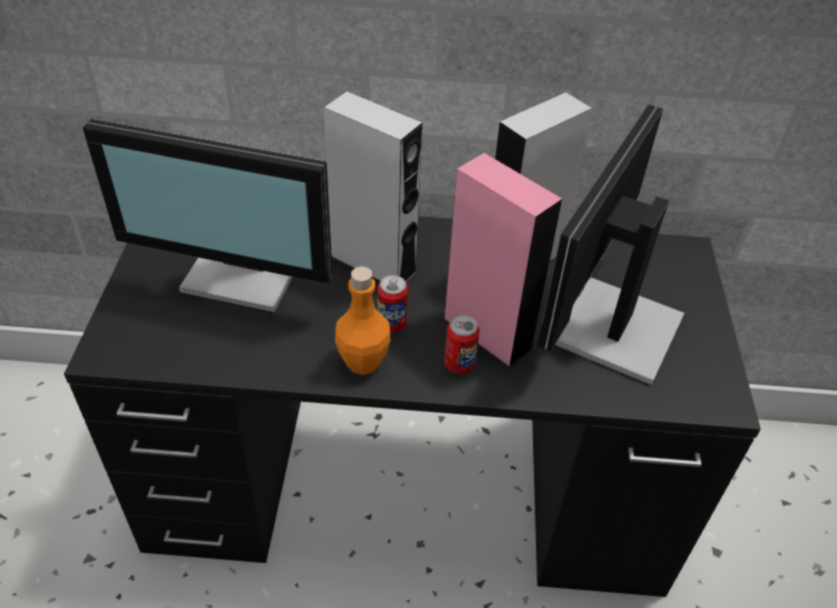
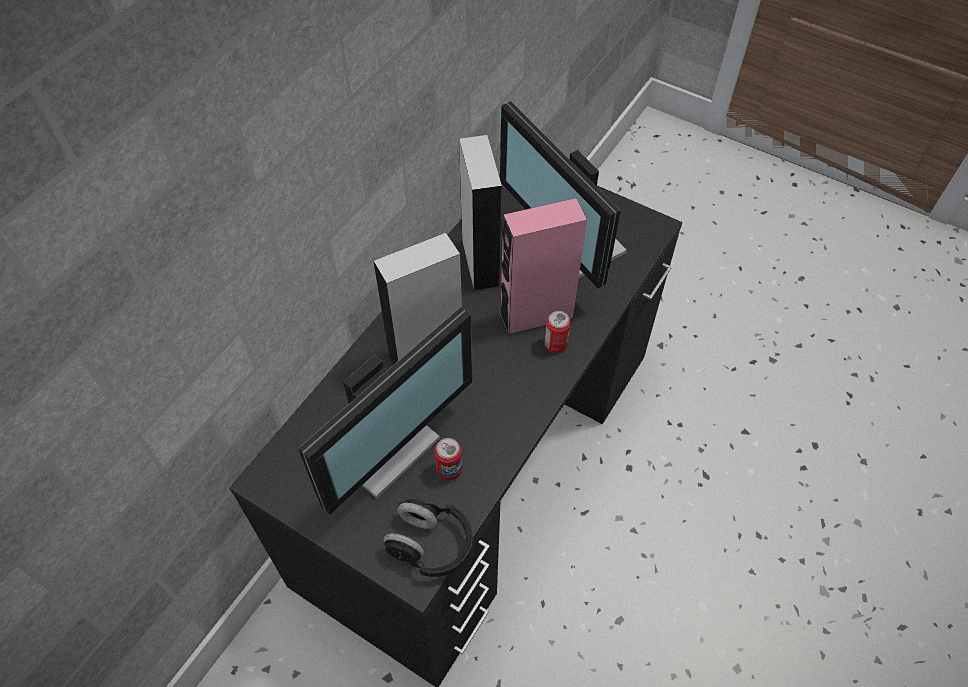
camera: 60 degrees left, 10 degrees up
orange bottle [335,266,390,375] -> none
can [378,275,408,332] -> can moved to [435,438,462,481]
none -> black headphones [384,499,473,577]

